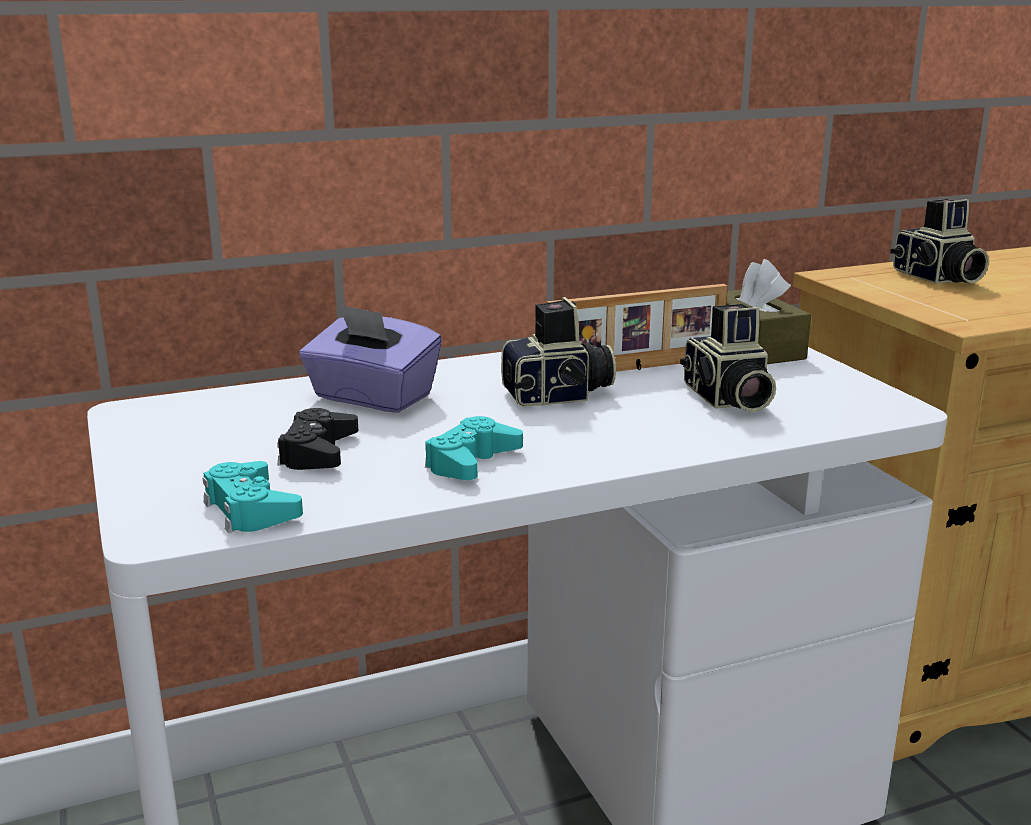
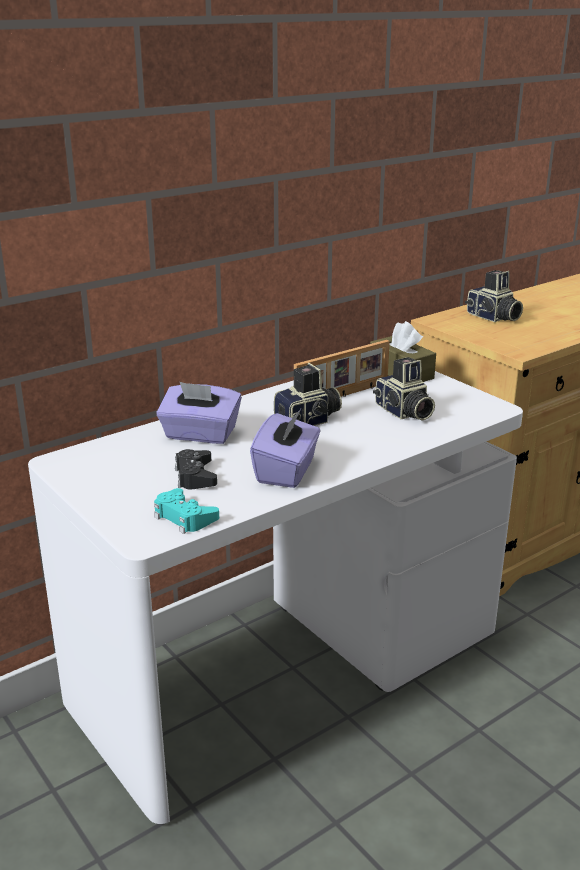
camera: 15 degrees left, 5 degrees up
turquoise game controller [425,416,523,480] -> purple tissue box [250,409,320,488]

